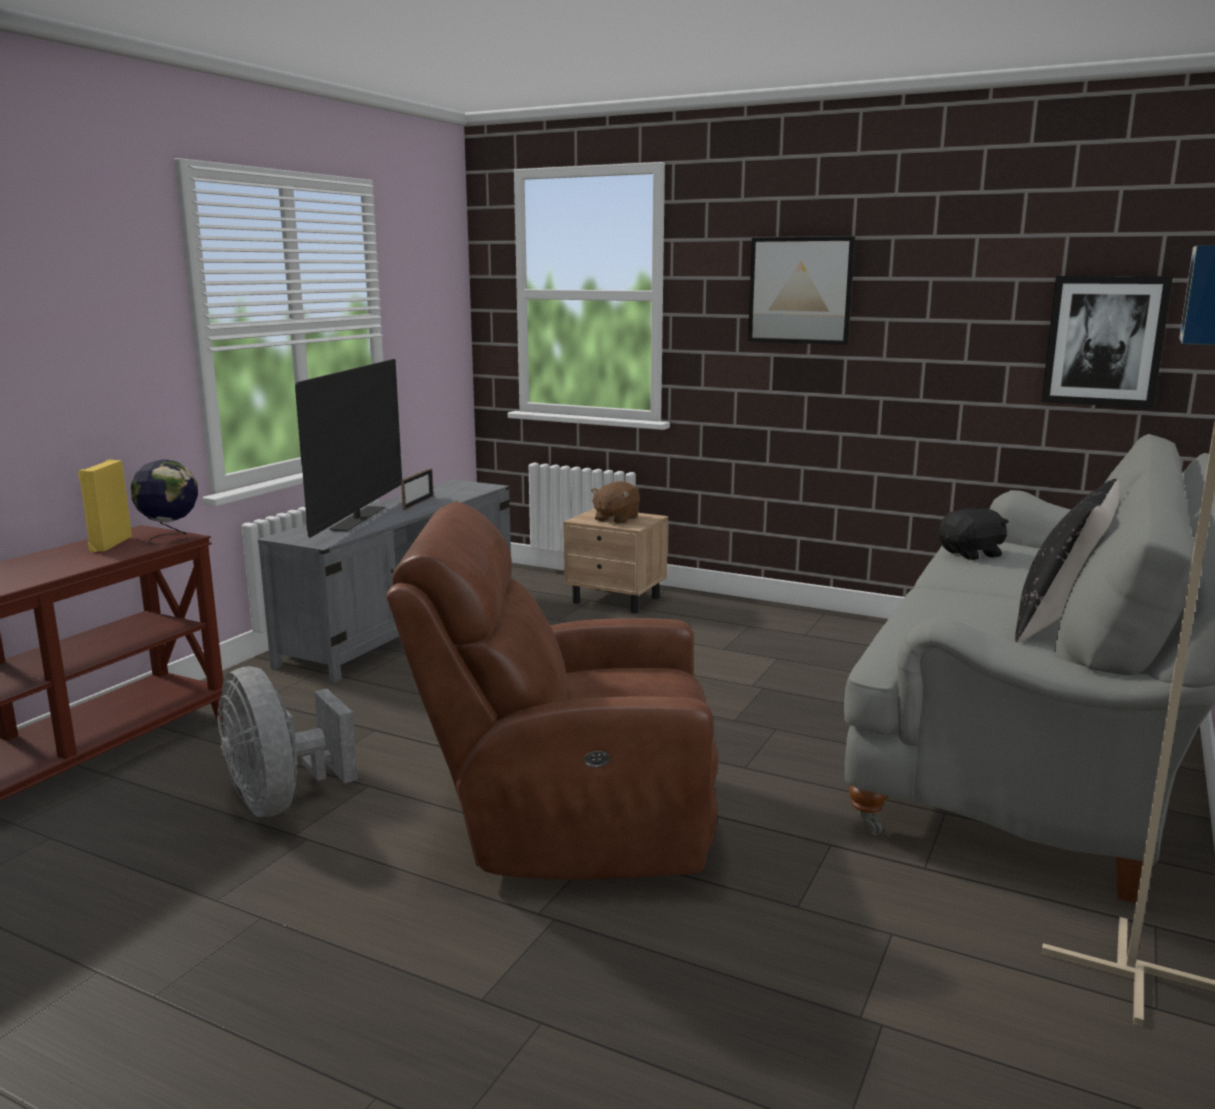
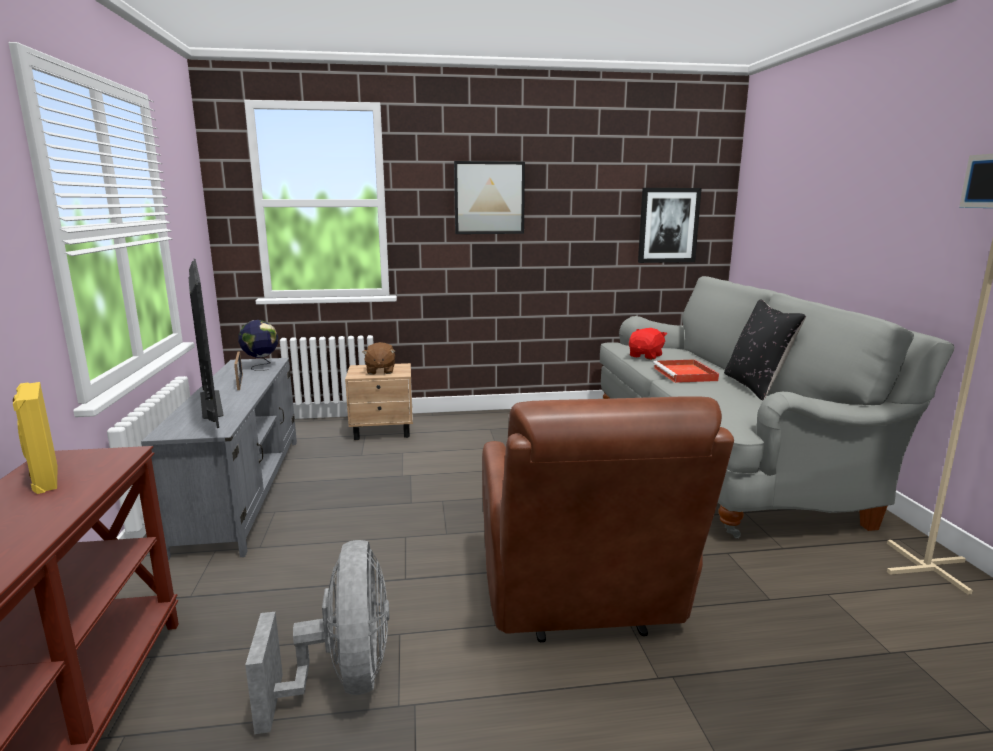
camera: 35 degrees left, 0 degrees up
globe [131,459,198,545] -> globe moved to [238,320,278,371]
grey fan [218,666,358,817] -> grey fan turned 120 degrees counterclockwise [245,540,389,734]
brown armchair [386,502,718,879] -> brown armchair turned 60 degrees counterclockwise [482,396,734,642]
black plush toy [939,508,1009,560] -> red plush toy [629,328,667,360]
none -> red tray [653,359,719,383]

